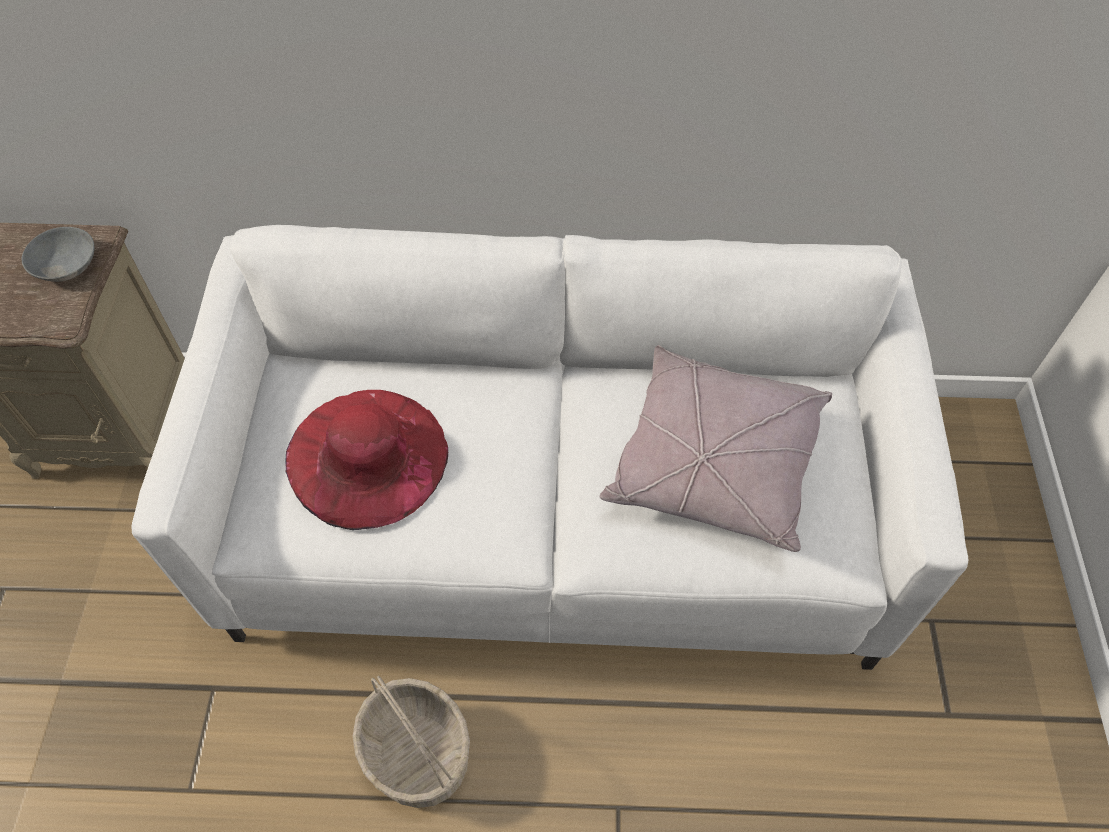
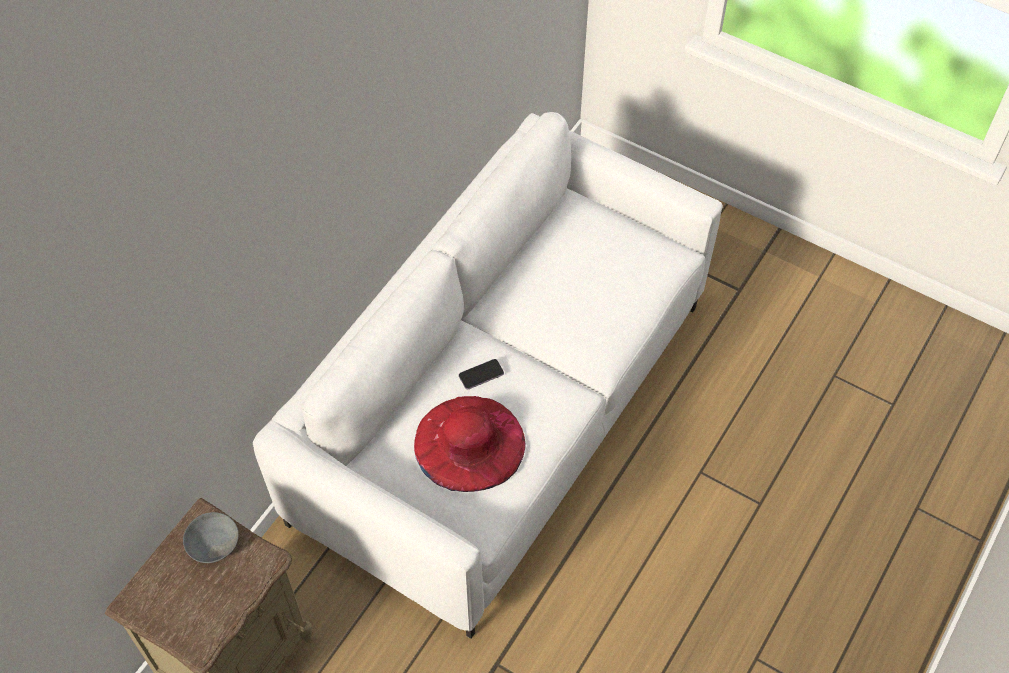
camera: 60 degrees left, 0 degrees up
basket [353,676,470,808] -> none
purple pillow [600,345,832,552] -> none
none -> phone [459,359,504,389]

